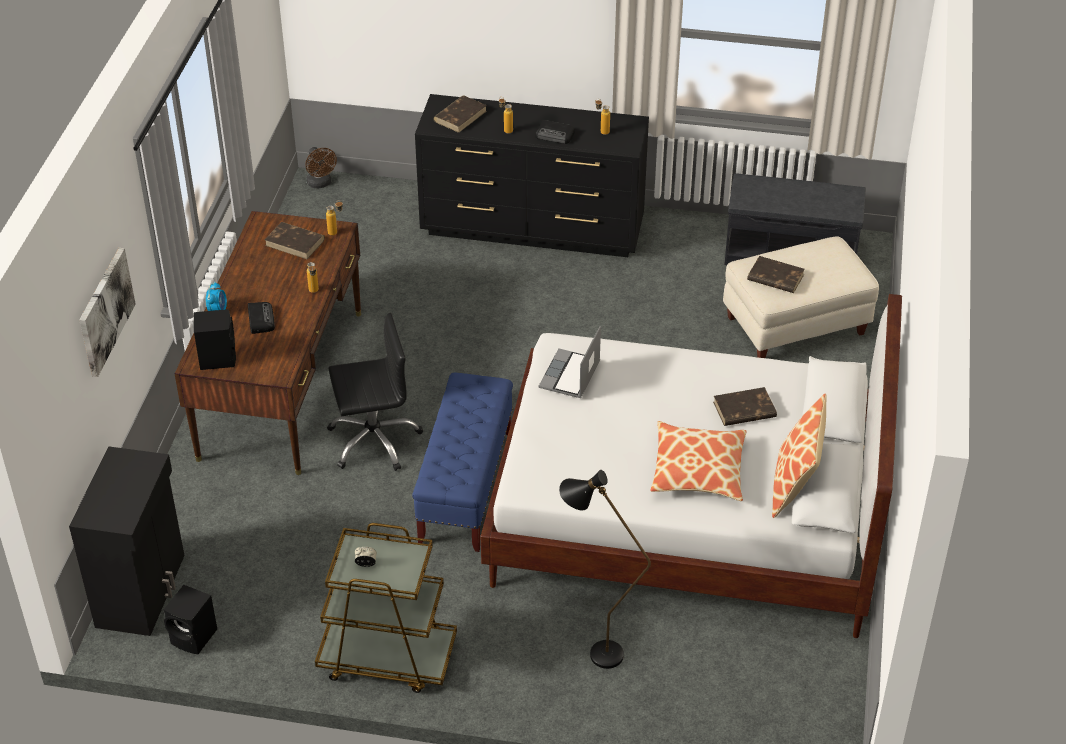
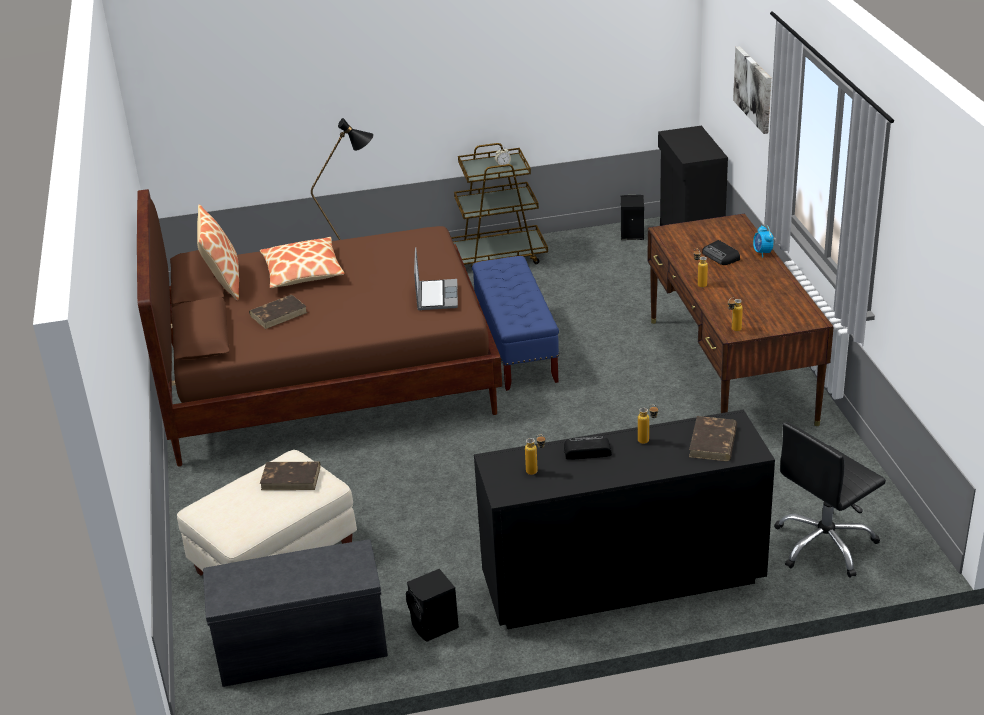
camera: 160 degrees right, 10 degrees down
black speaker [194,309,236,370] -> black speaker moved to [406,569,459,642]
brown book [264,222,325,259] -> none
brown fan [305,147,337,188] -> none
black office chair [327,313,423,471] -> black office chair moved to [774,422,886,578]
white bed [481,294,902,638] -> brown bed [137,189,502,467]

